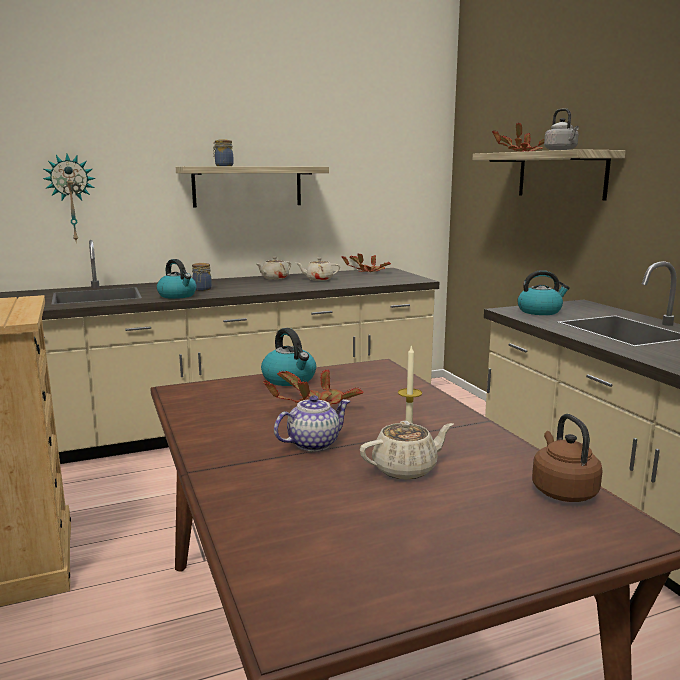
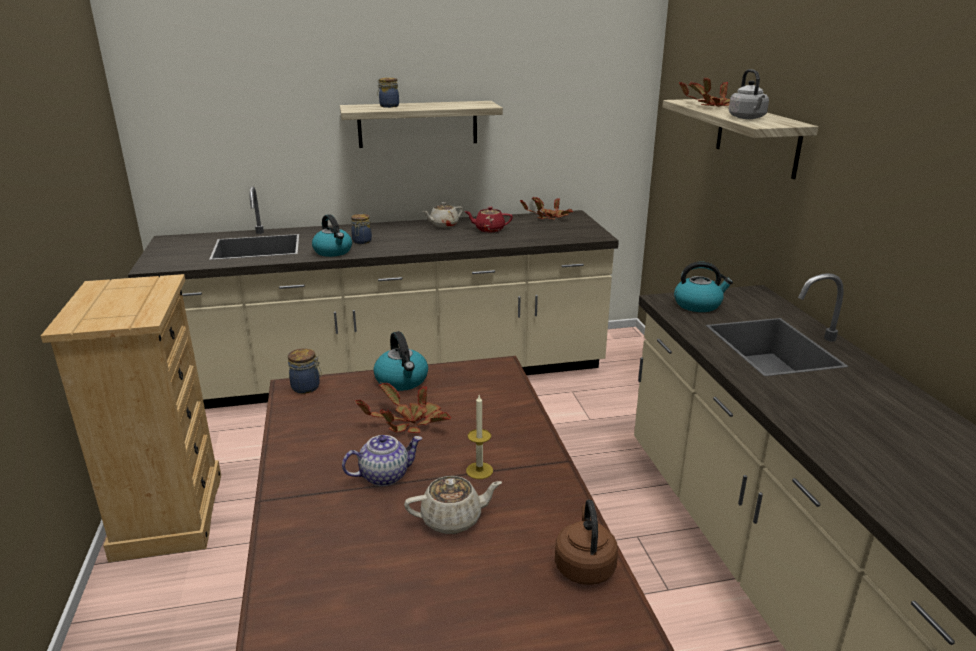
camera: 10 degrees right, 10 degrees up
wall clock [43,154,96,243] -> none
beige teapot [296,258,340,281] -> red teapot [464,206,513,232]
none -> jar [288,348,322,394]

